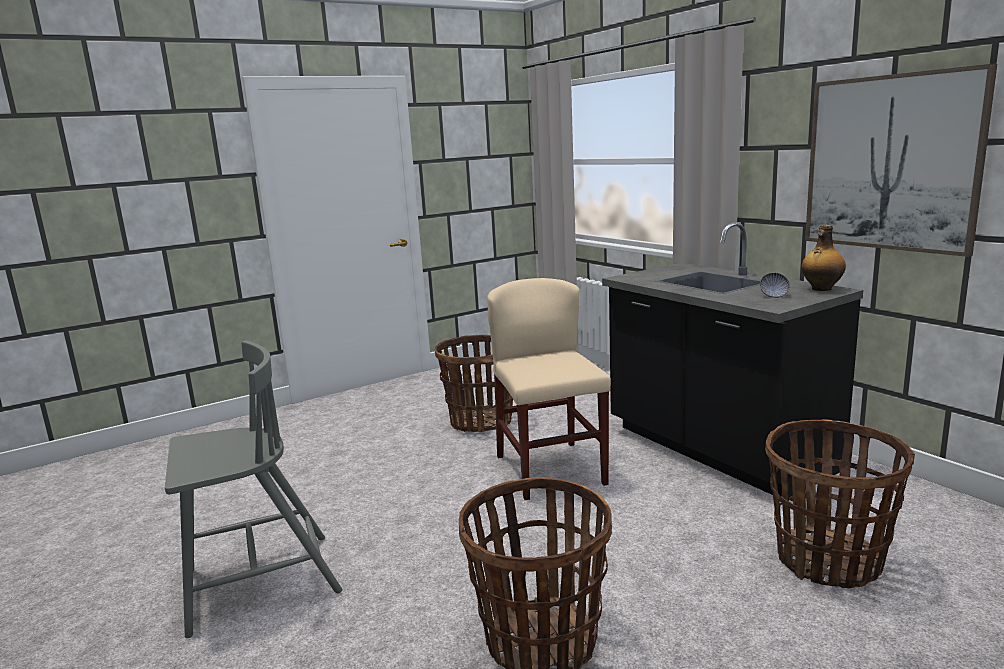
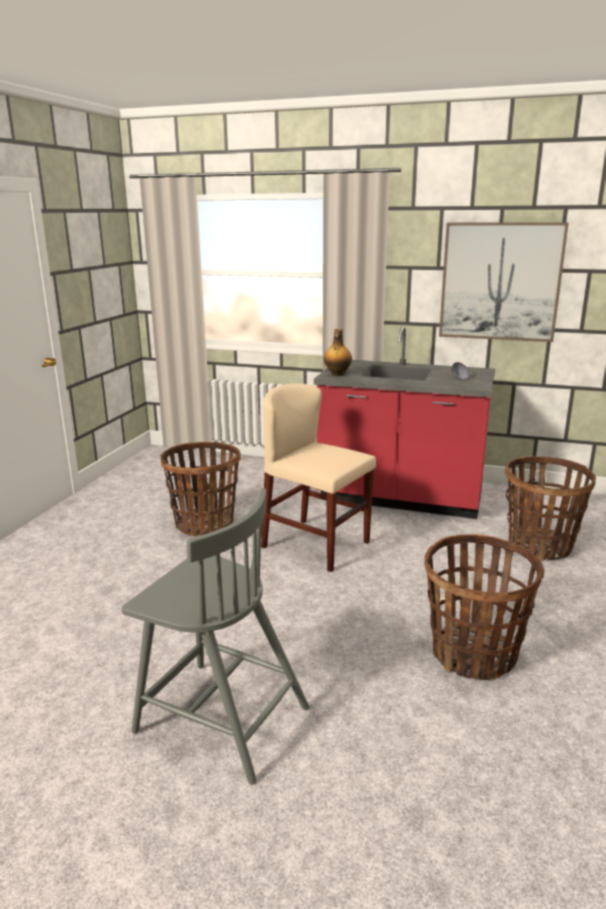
camera: 40 degrees left, 5 degrees up
grey chair [165,341,342,638] -> grey chair turned 90 degrees clockwise [121,488,309,785]
black counter [602,222,863,497] -> red counter [314,326,495,519]
bottle [801,225,846,291] -> bottle moved to [324,329,352,376]

